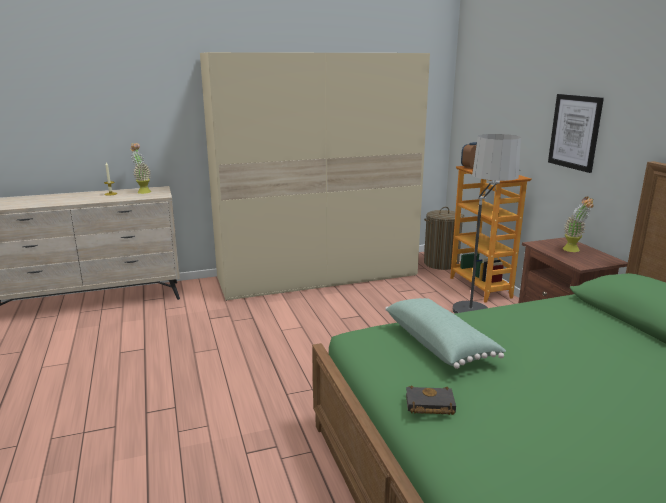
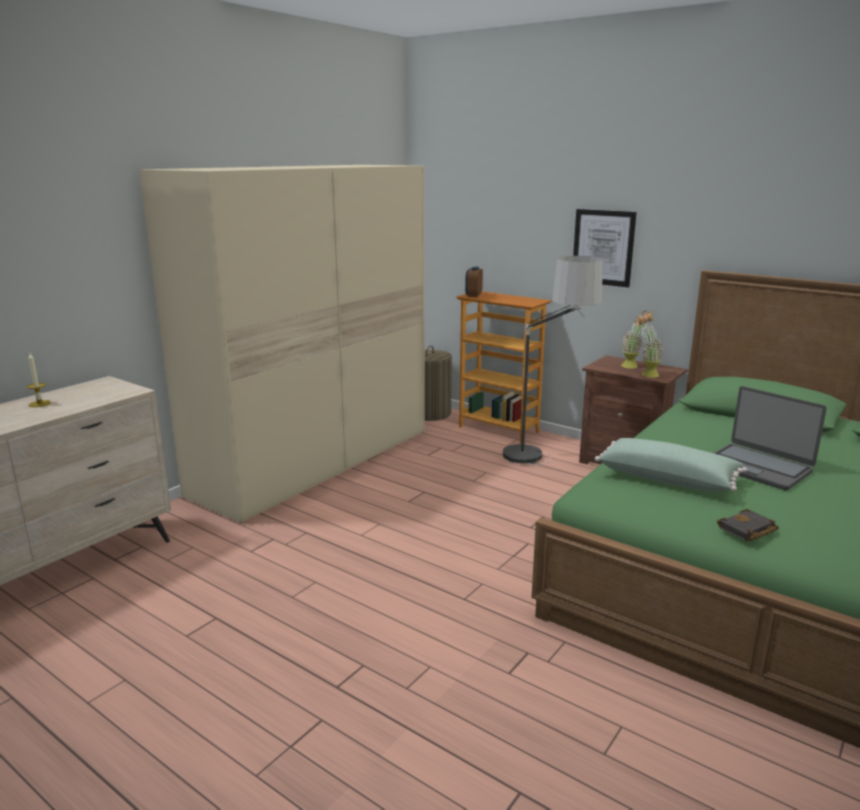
camera: 35 degrees left, 0 degrees up
potted plant [130,143,151,194] -> potted plant moved to [635,316,663,378]
none -> laptop [714,386,827,490]

